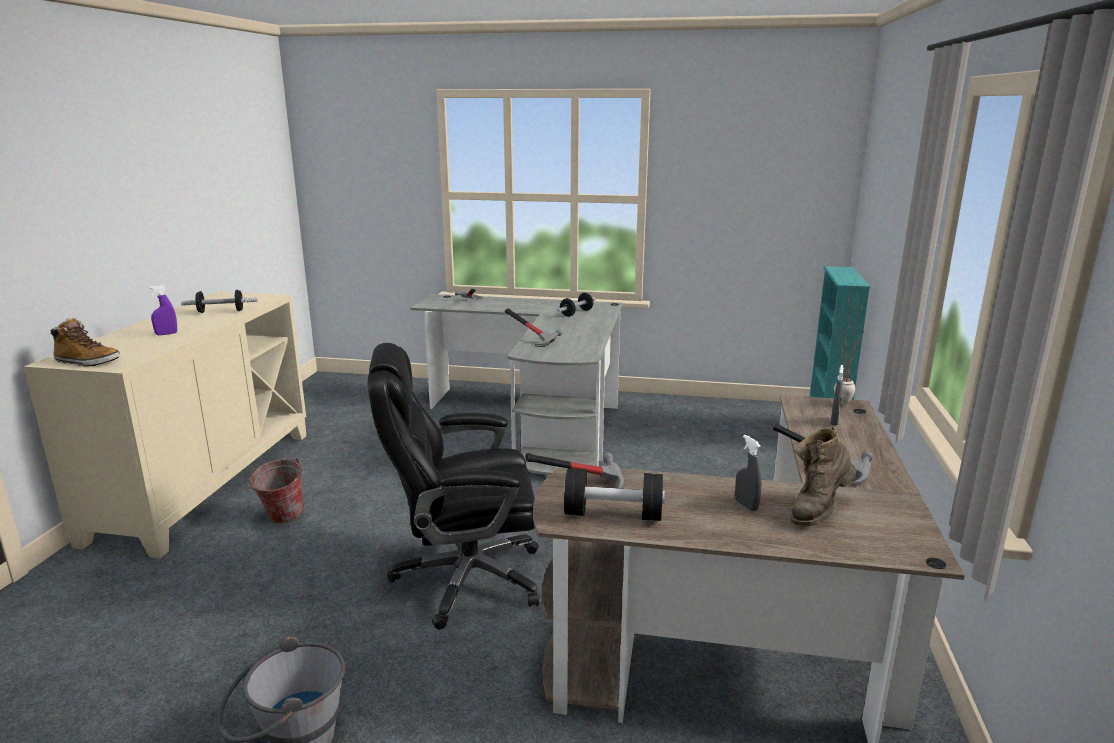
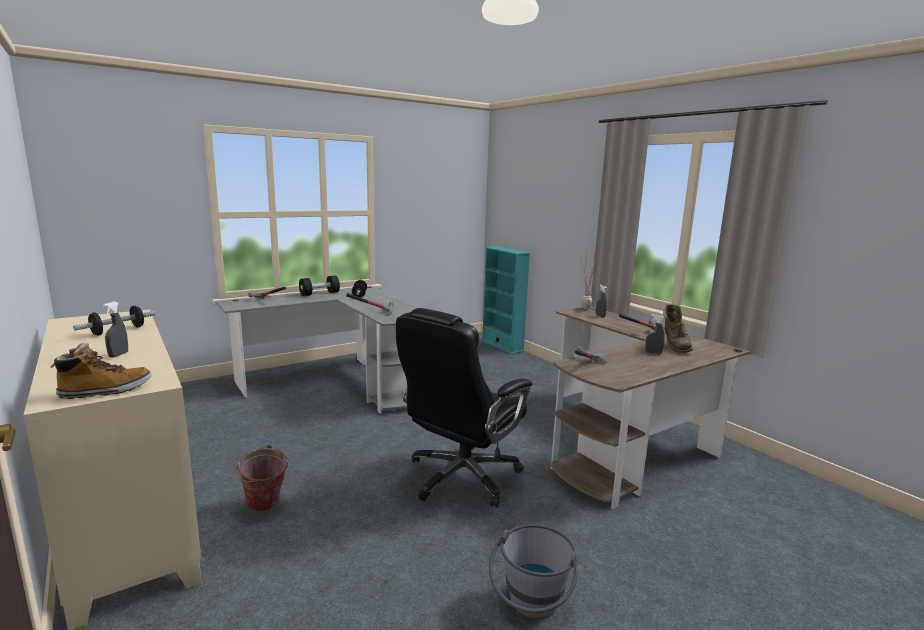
camera: 45 degrees left, 5 degrees down
purple spray bottle [149,285,177,335] -> grey spray bottle [103,302,128,358]
black dumbbell [564,469,665,521] -> black dumbbell moved to [299,276,340,296]

